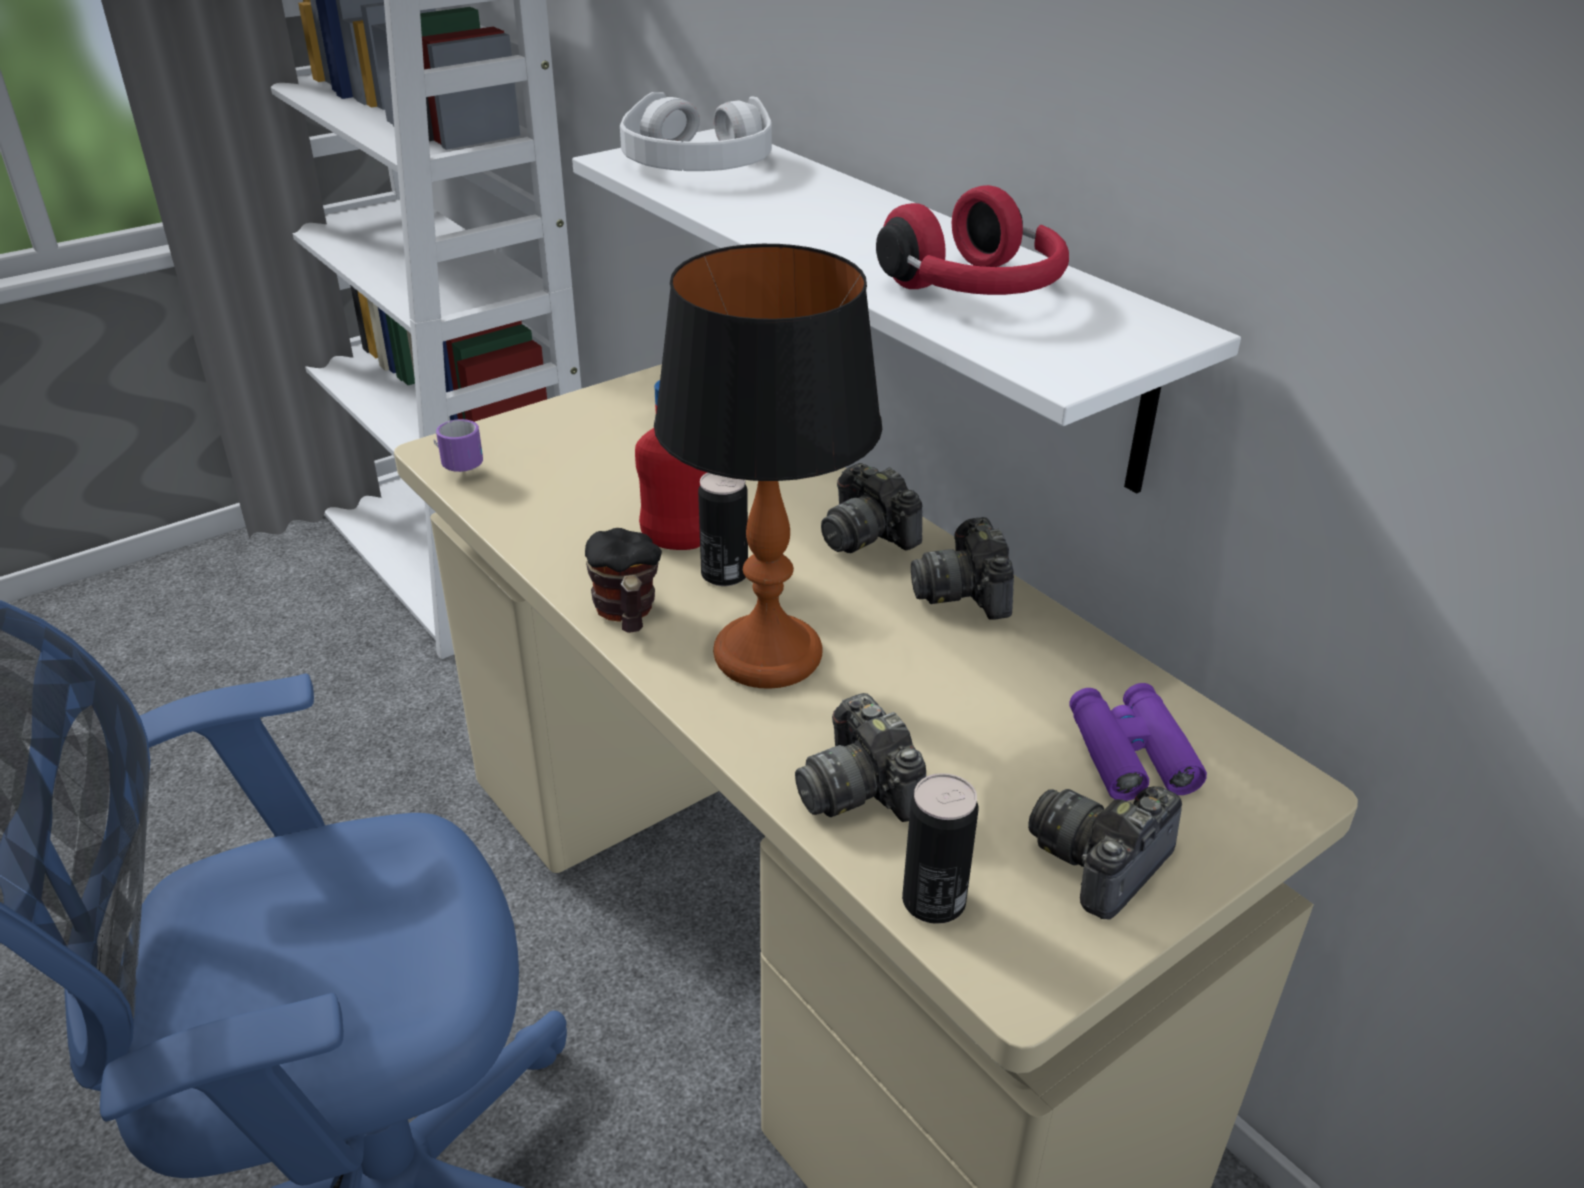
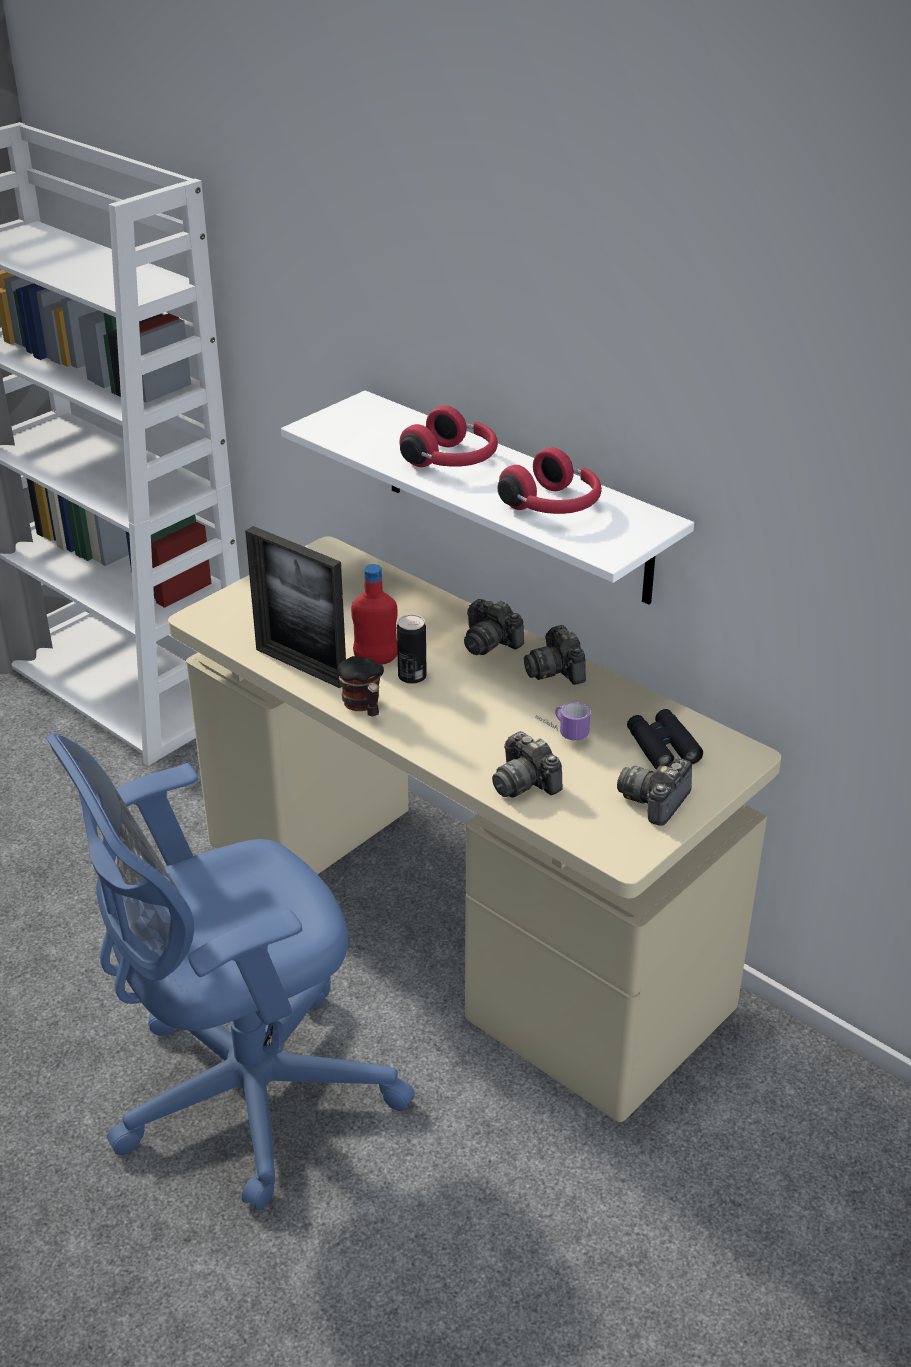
camera: 10 degrees left, 0 degrees up
mug [434,419,483,472] -> mug moved to [536,702,591,741]
white headphones [620,92,772,171] -> none
table lamp [654,244,882,689] -> none
can [902,773,978,924] -> none
purple binoculars [1069,683,1207,801] -> black binoculars [627,709,703,769]
none -> picture frame [245,526,346,688]
none -> red headphones [399,406,498,467]

